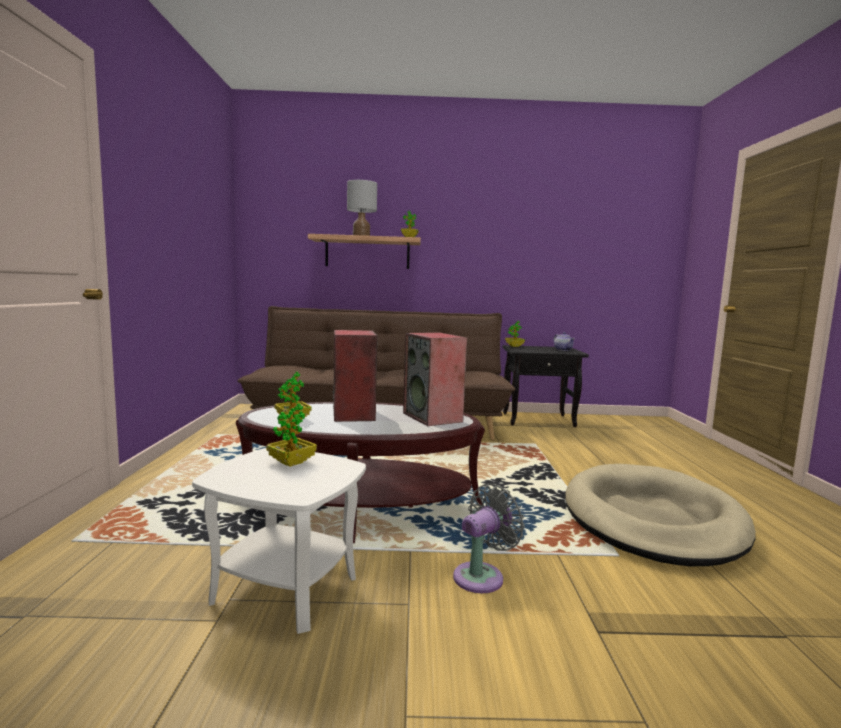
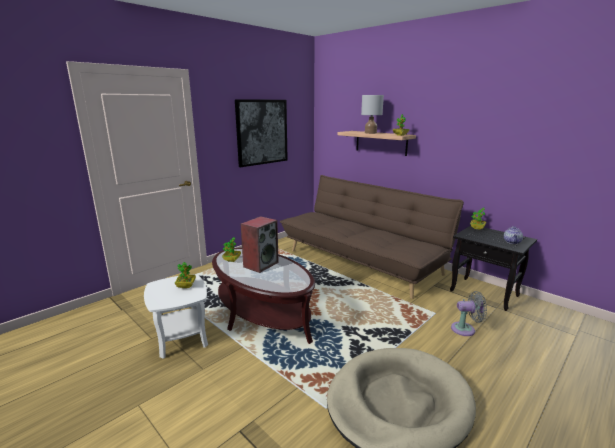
camera: 45 degrees right, 10 degrees up
speaker [403,332,467,426] -> none
grey fan [453,483,525,593] -> grey fan moved to [451,291,487,336]
none -> picture [235,99,288,167]

